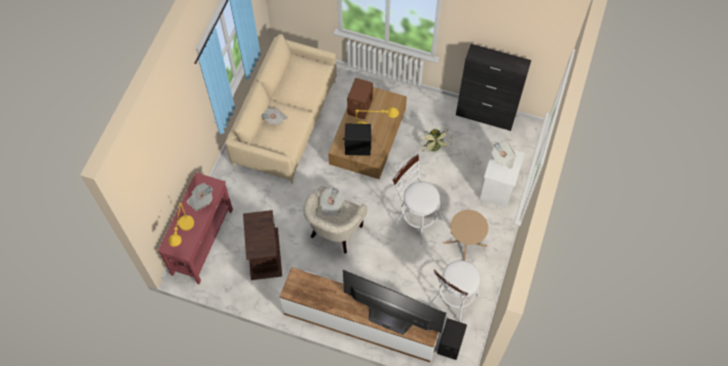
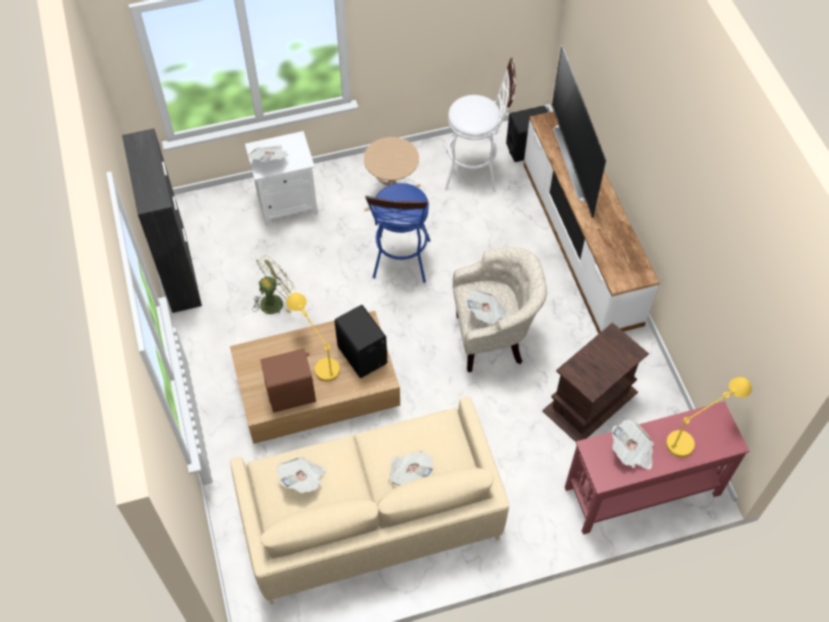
camera: 125 degrees left, 5 degrees down
white stool [393,154,443,245] -> blue stool [365,183,431,283]
none -> newspaper [276,457,326,493]

